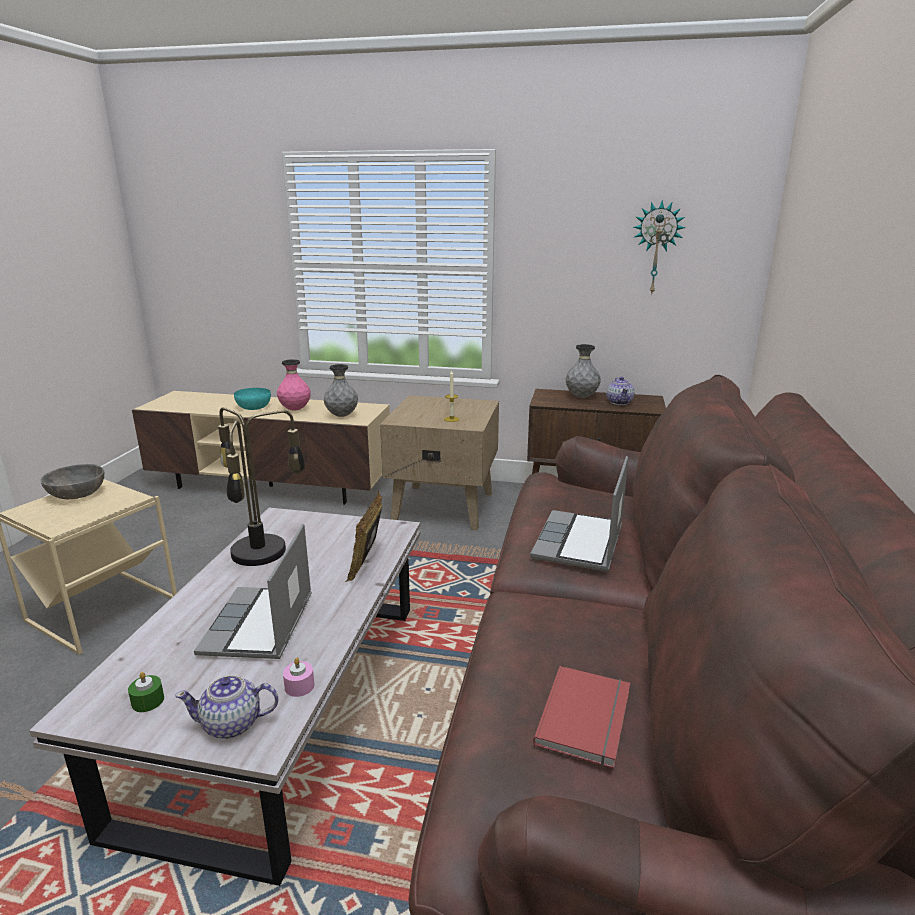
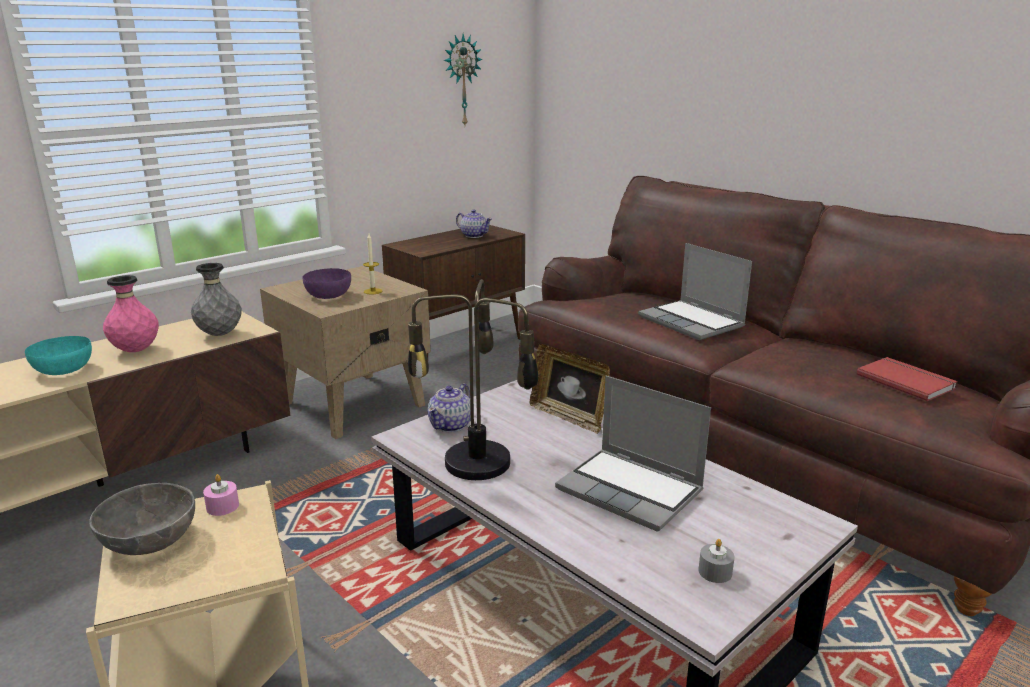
camera: 55 degrees left, 0 degrees up
green candle [128,672,164,712] -> grey candle [698,539,735,583]
teapot [175,675,279,739] -> teapot moved to [428,383,471,432]
pink candle [283,658,315,697] -> pink candle moved to [203,474,239,516]
grey vase [566,344,601,398] -> none
none -> purple bowl [303,268,351,299]

